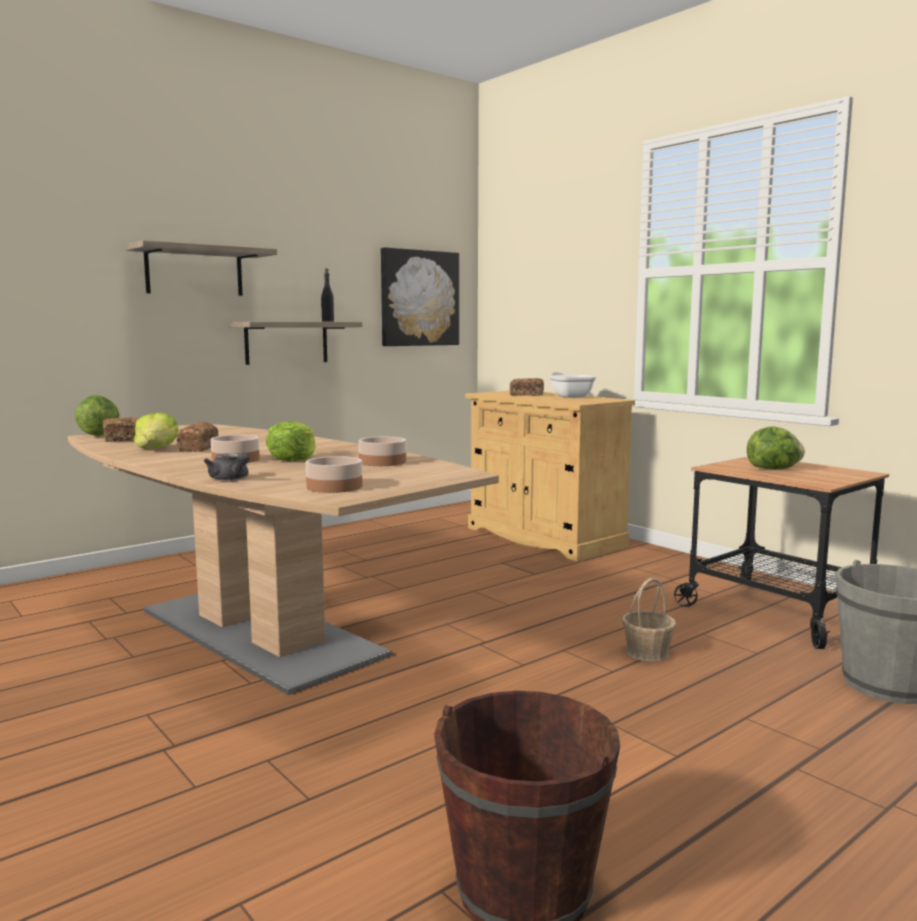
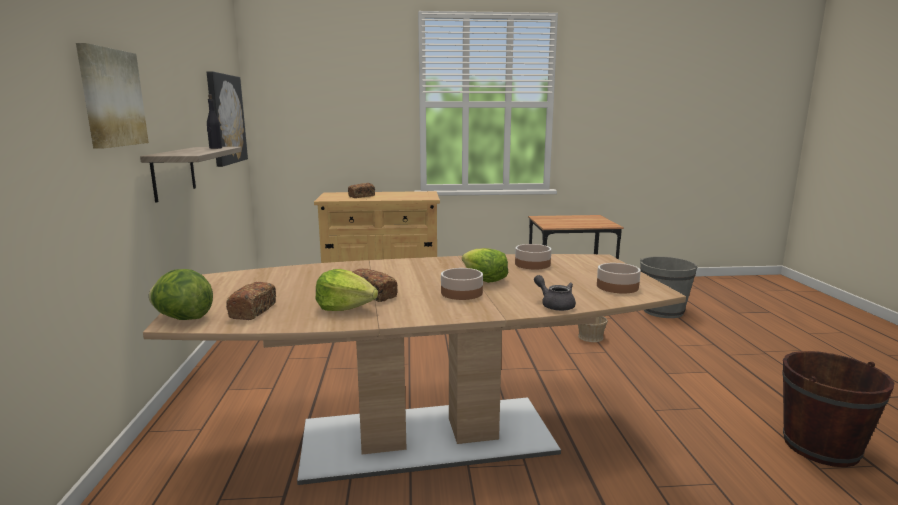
camera: 55 degrees left, 5 degrees up
shelf [125,240,277,296] -> picture [76,43,149,149]
grey teapot [204,452,250,480] -> grey teapot turned 120 degrees counterclockwise [534,275,576,311]
frying pan [549,372,596,398] -> none
lettuce [747,426,805,469] -> none

